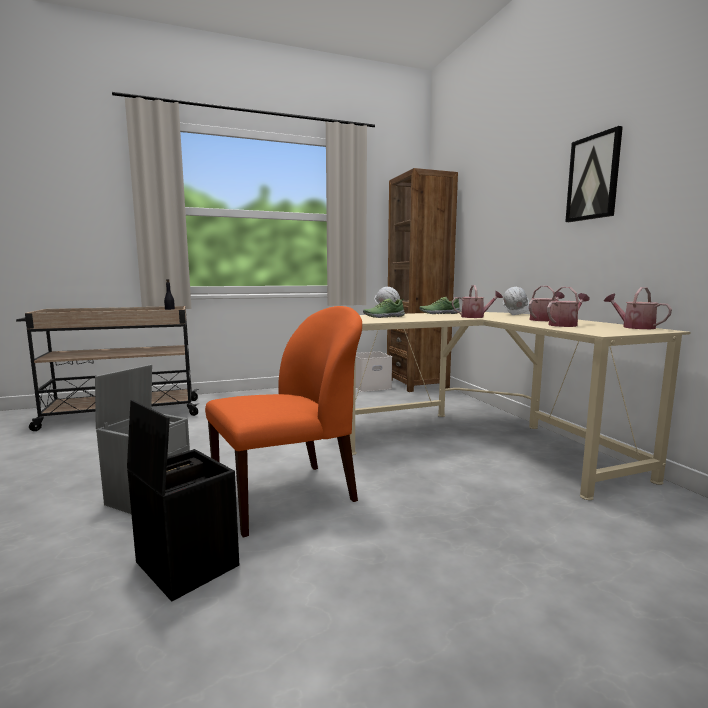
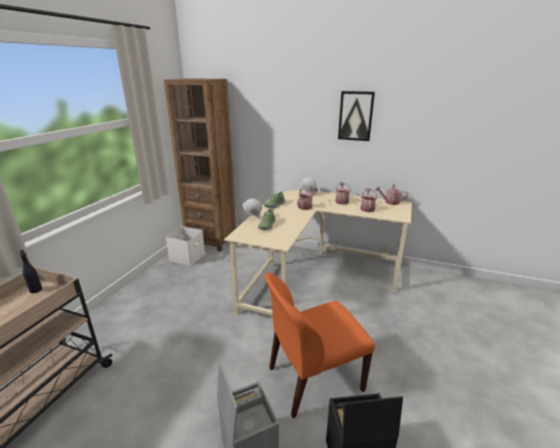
camera: 50 degrees left, 15 degrees up
orange chair [205,306,362,538] -> orange chair turned 120 degrees counterclockwise [264,273,375,418]

